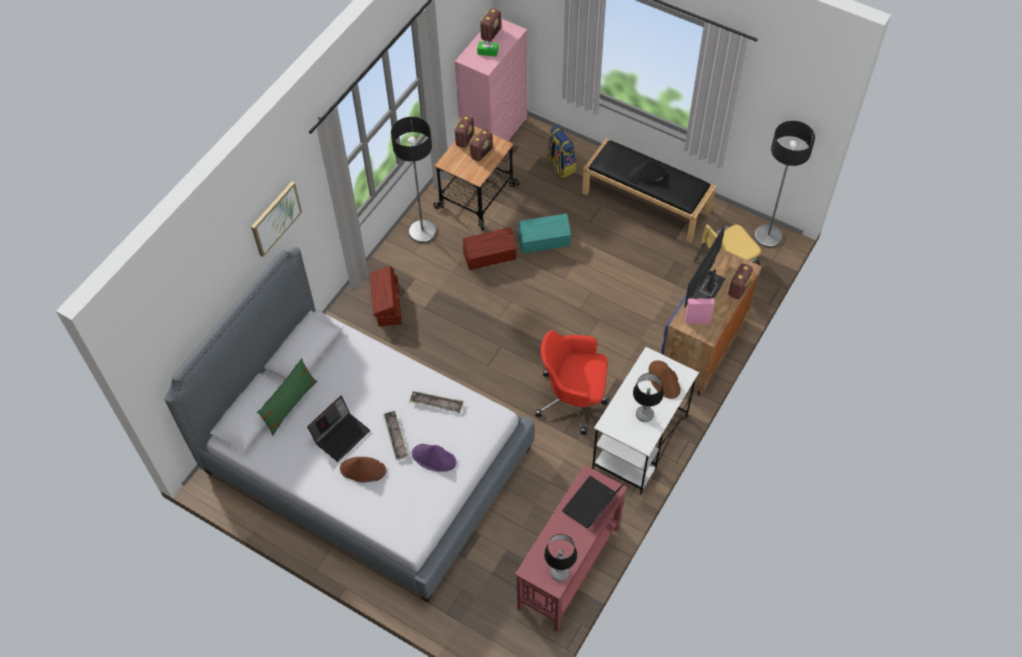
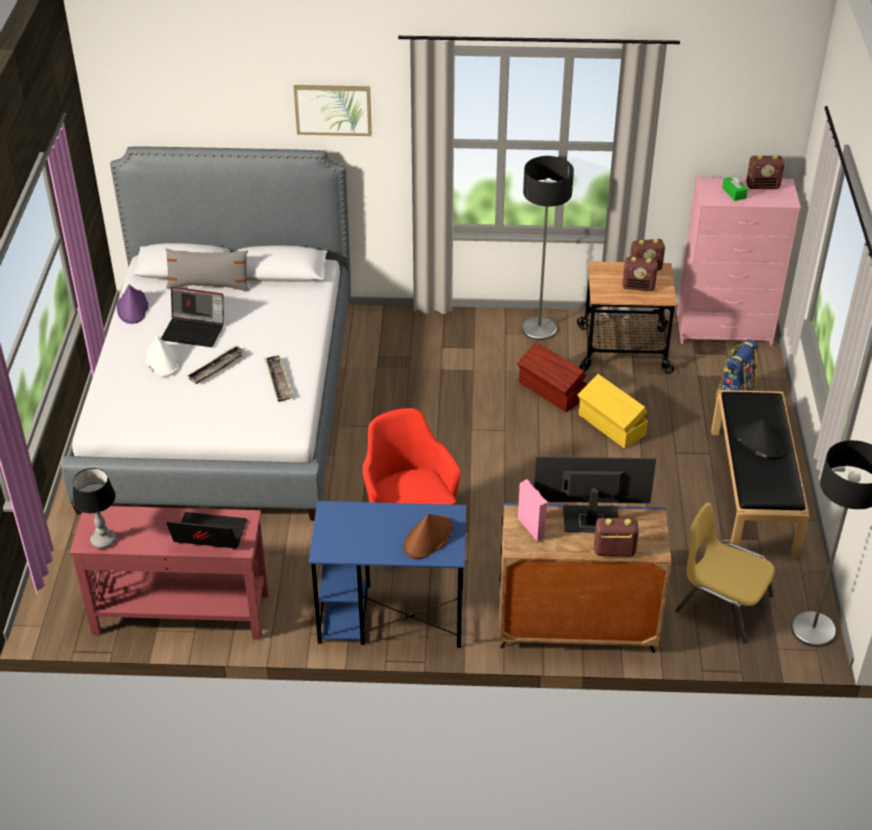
camera: 60 degrees right, 15 degrees down
green pillow [257,358,317,436] -> grey pillow [165,249,250,291]
brown hat [340,457,387,483] -> white hat [145,335,179,376]
brown storage box [370,266,402,326] -> none
purple hat [412,444,457,472] -> purple hat moved to [117,284,148,324]
turquoise storage box [518,214,571,254] -> yellow storage box [578,374,648,449]
white desk [592,347,699,495] -> blue desk [309,501,466,648]
table lamp [633,373,664,422] -> none

